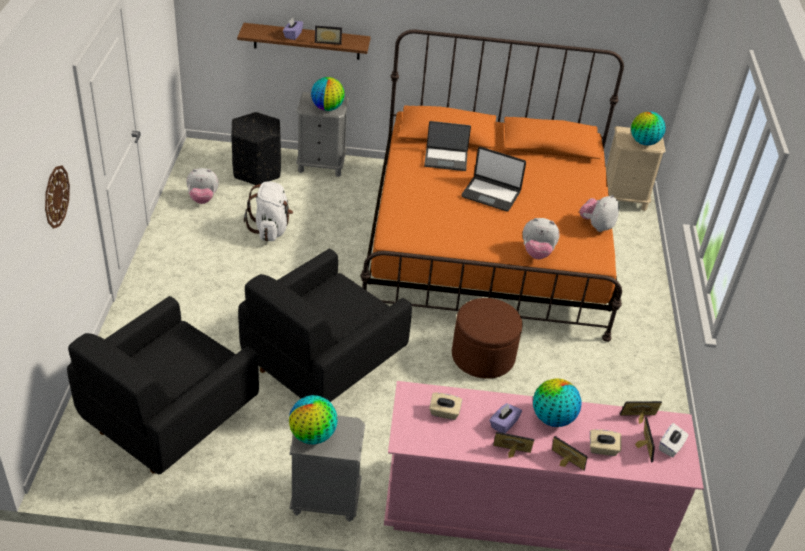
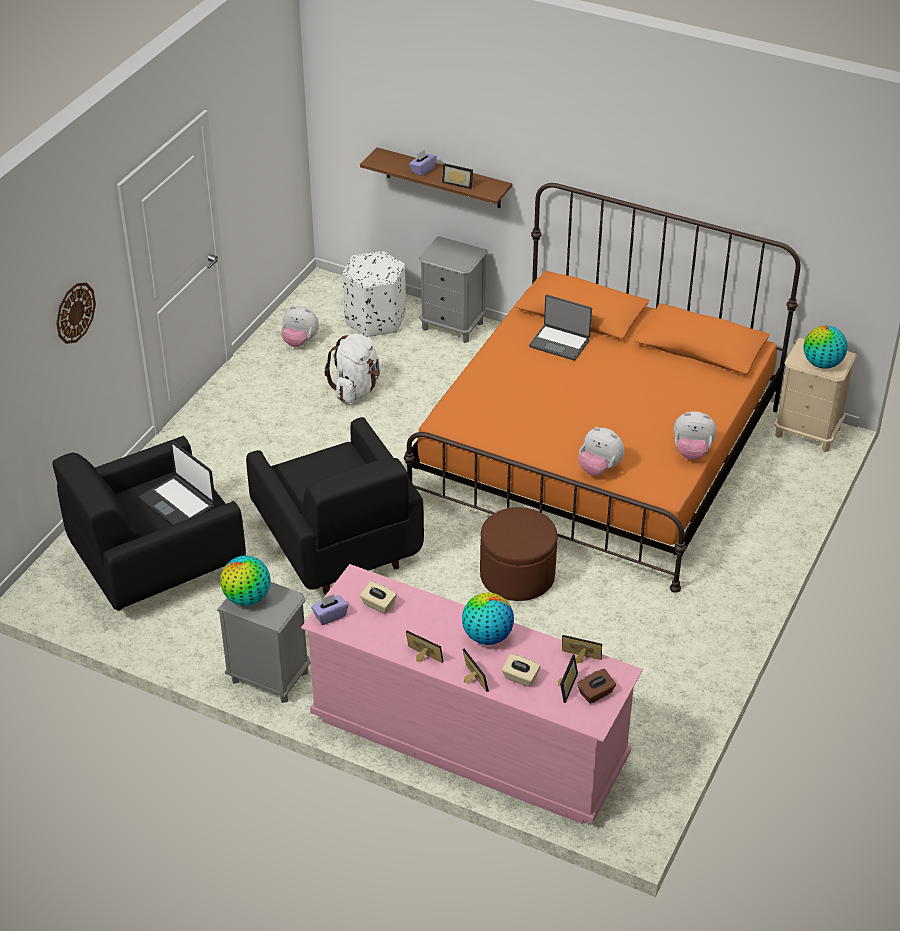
camera: 25 degrees right, 0 degrees up
black ottoman [231,112,281,185] -> white ottoman [343,251,406,337]
black armchair [238,249,412,402] -> black armchair turned 90 degrees counterclockwise [246,417,424,594]
globe [311,77,345,111] -> none
laptop [461,147,526,211] -> laptop moved to [139,441,216,525]
purple tissue box [489,403,522,433] -> purple tissue box moved to [311,594,348,625]
plush toy [579,195,619,232] -> plush toy turned 135 degrees counterclockwise [674,411,717,460]
white tissue box [659,423,688,457] -> brown tissue box [577,669,616,704]

